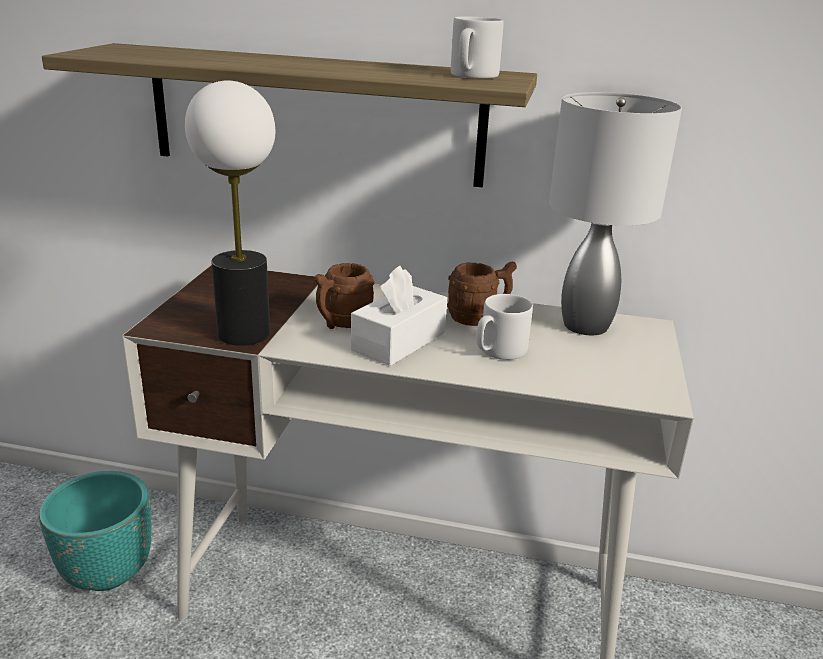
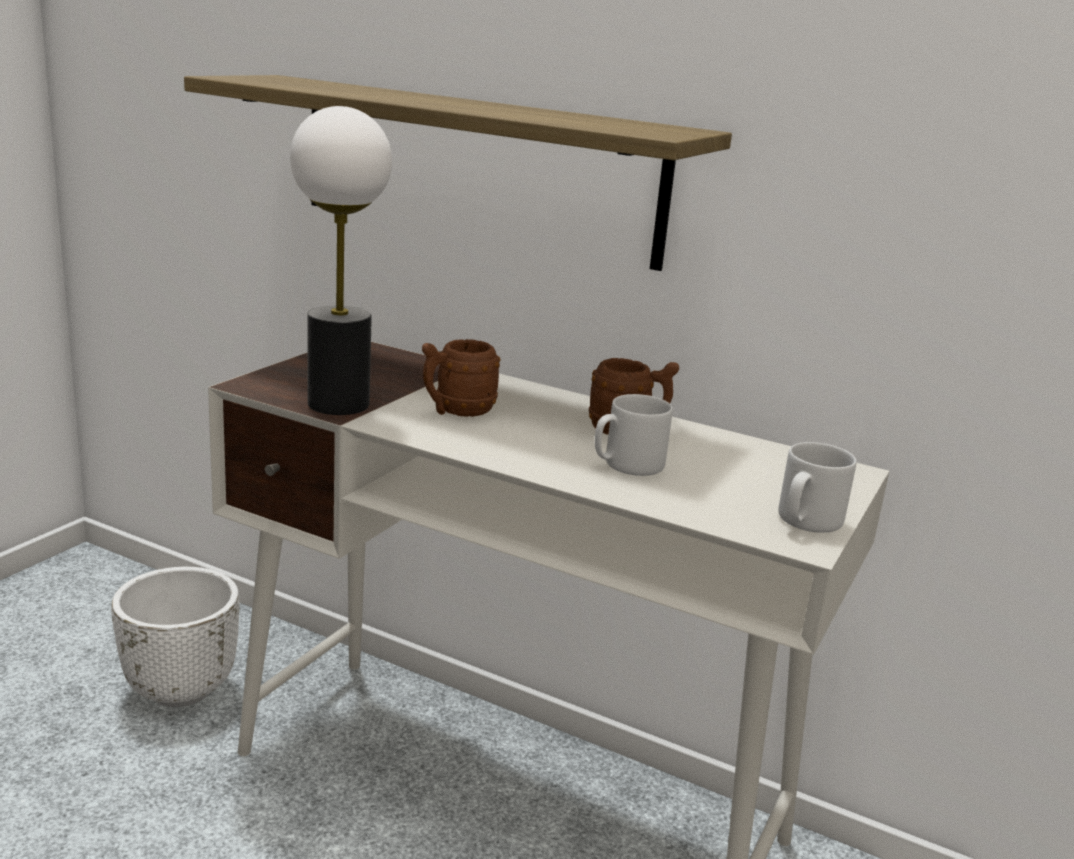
camera: 15 degrees right, 5 degrees down
turquoise planter [39,471,151,591] -> white planter [111,567,240,707]
white tissue box [351,266,447,366] -> none
grey mug [451,17,504,79] -> grey mug moved to [778,442,856,533]
grey table lamp [549,92,682,335] -> none

